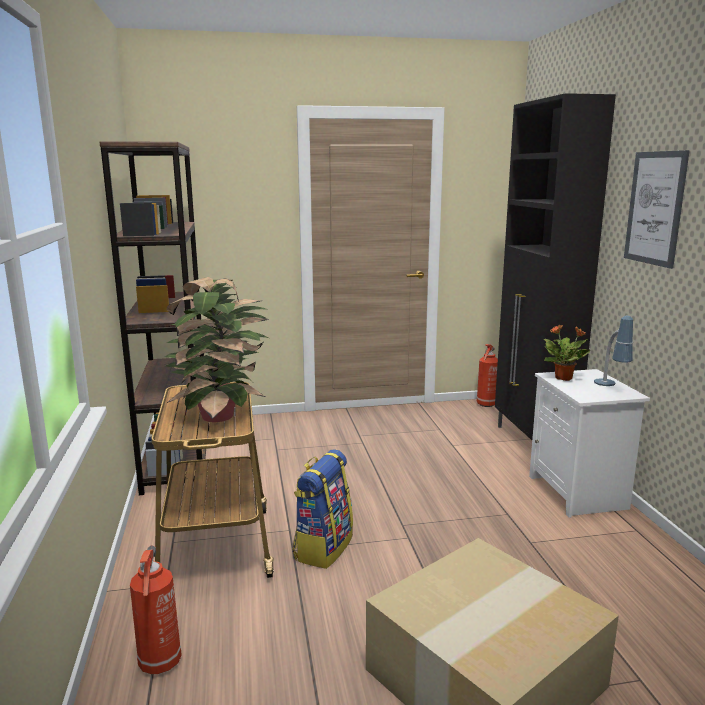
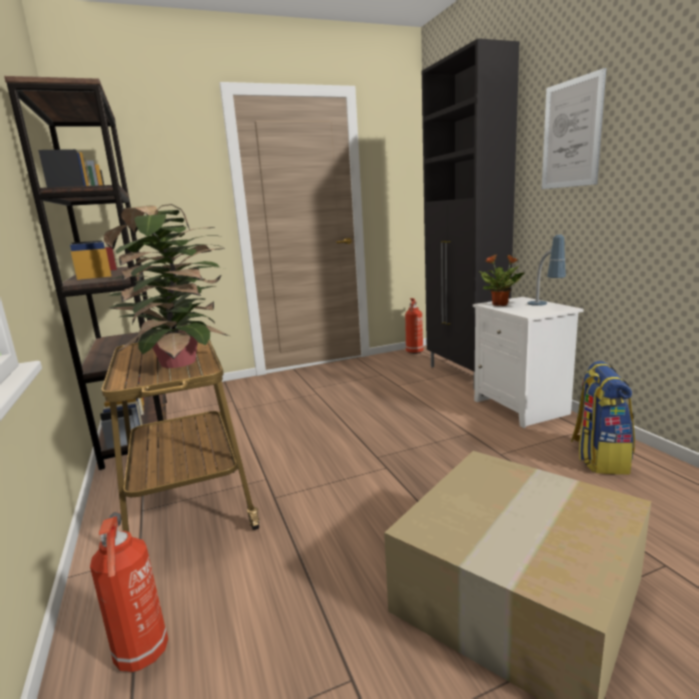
camera: 10 degrees left, 0 degrees up
backpack [292,449,353,569] -> backpack moved to [571,361,635,475]

